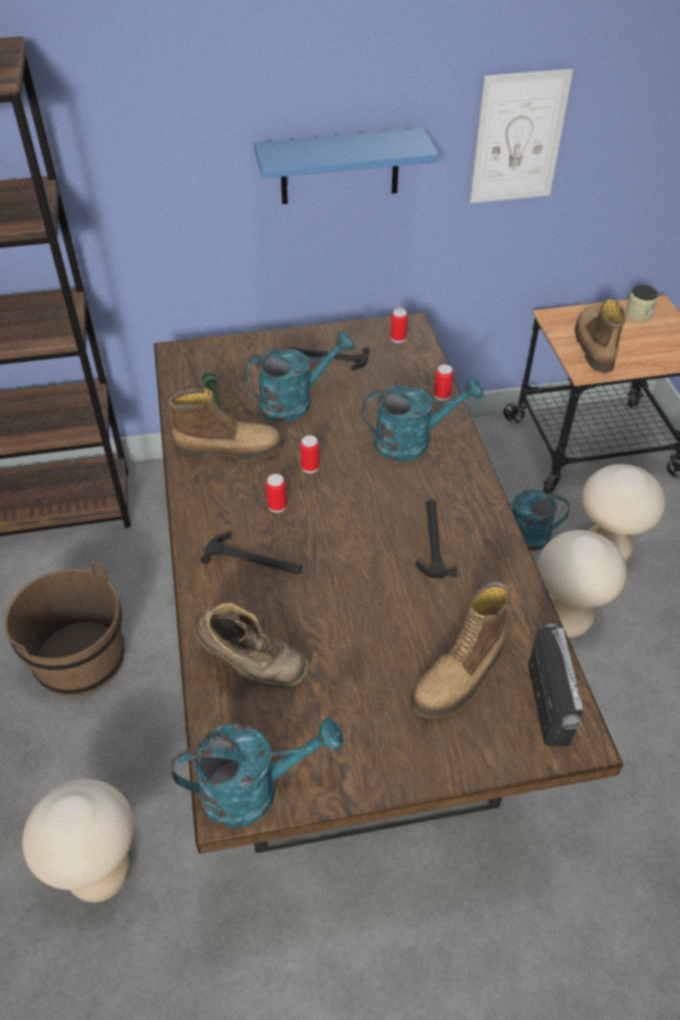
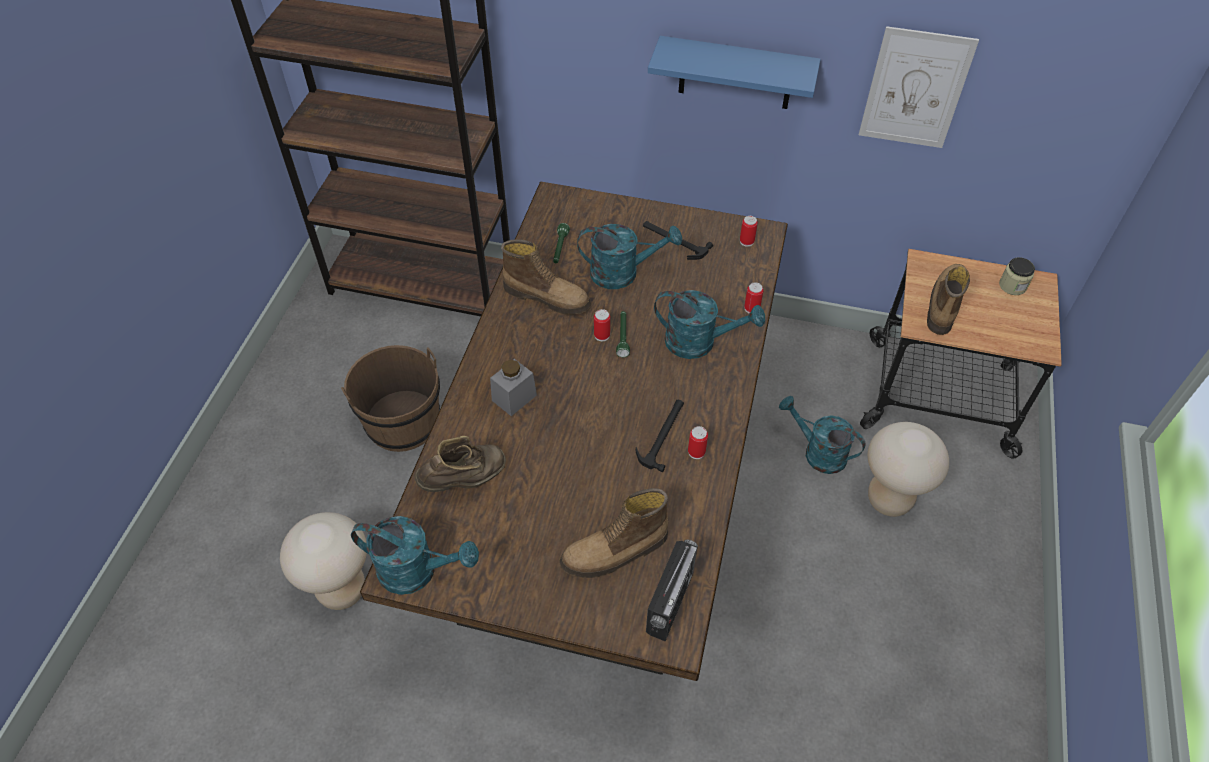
camera: 25 degrees right, 5 degrees up
brown boot [194,603,308,688] -> brown boot turned 75 degrees counterclockwise [415,436,506,492]
hammer [201,533,302,574] -> grey jar [490,359,537,416]
can [266,474,287,513] -> can moved to [688,426,708,459]
beige stool [538,530,627,638] -> none
none -> green flashlight [616,311,630,357]

